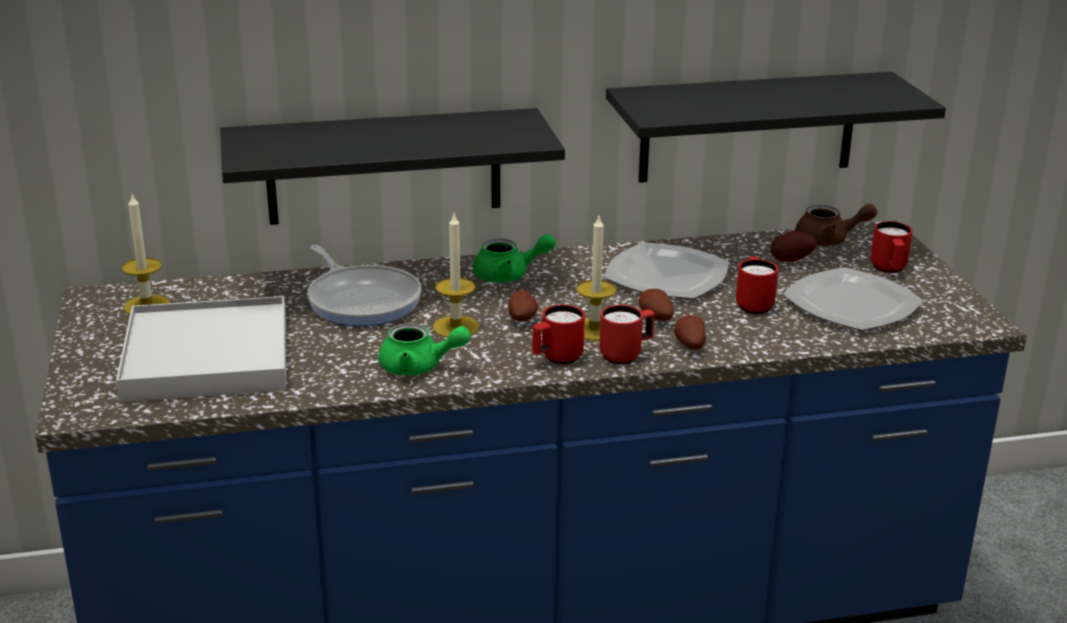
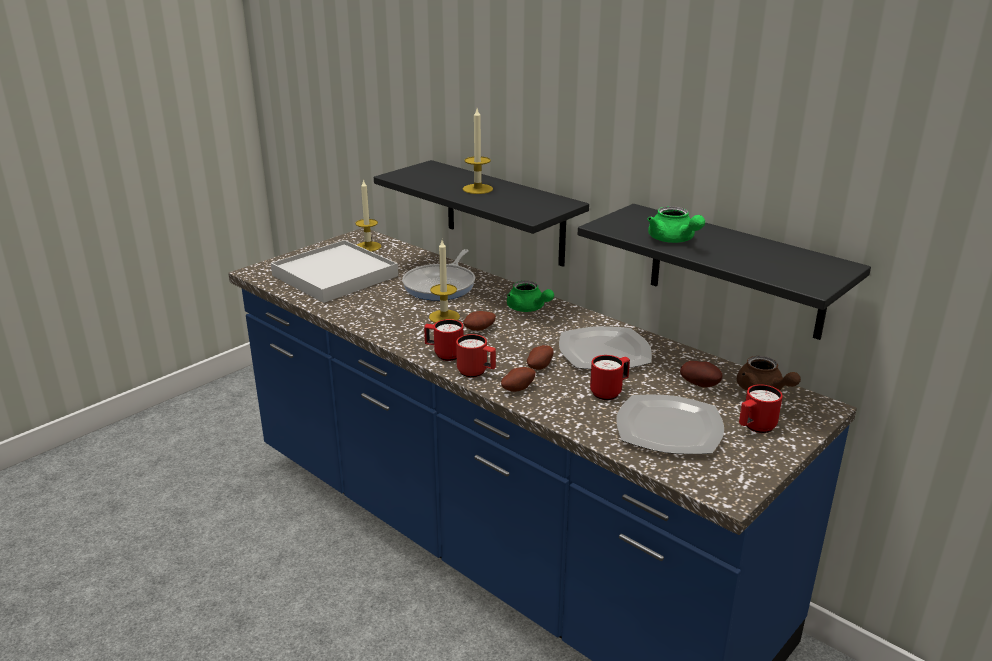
camera: 55 degrees right, 0 degrees up
green teapot [379,323,471,375] -> green teapot moved to [648,206,705,243]
candle [577,216,616,341] -> candle moved to [463,109,493,194]

